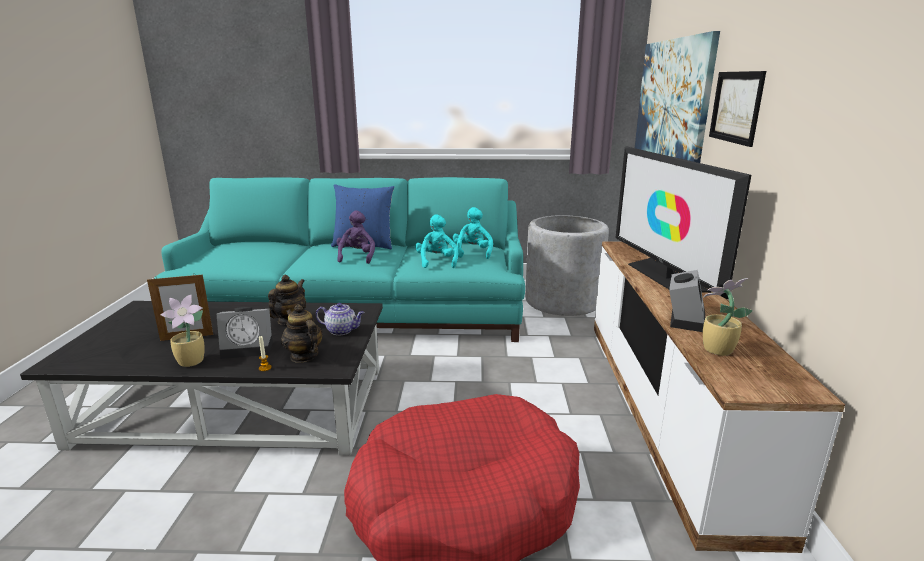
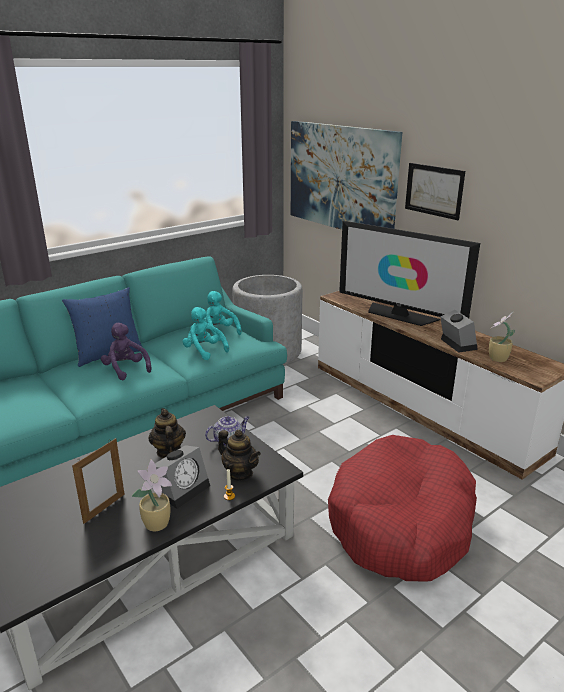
camera: 40 degrees left, 5 degrees up
teapot [281,304,323,363] -> teapot turned 150 degrees counterclockwise [218,430,261,480]

